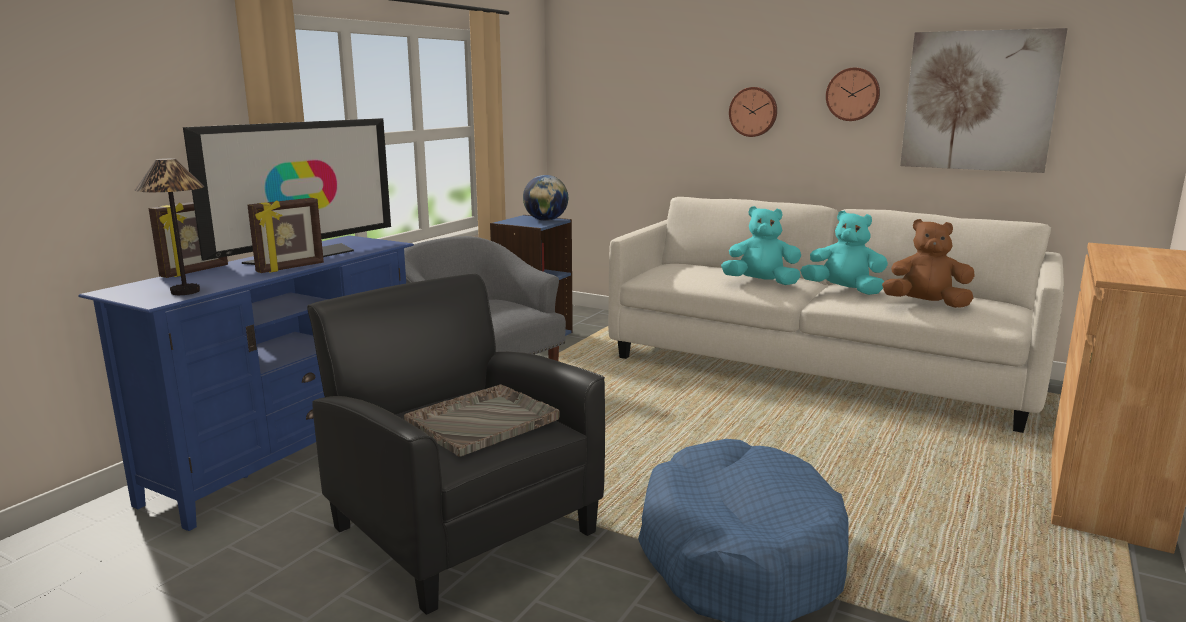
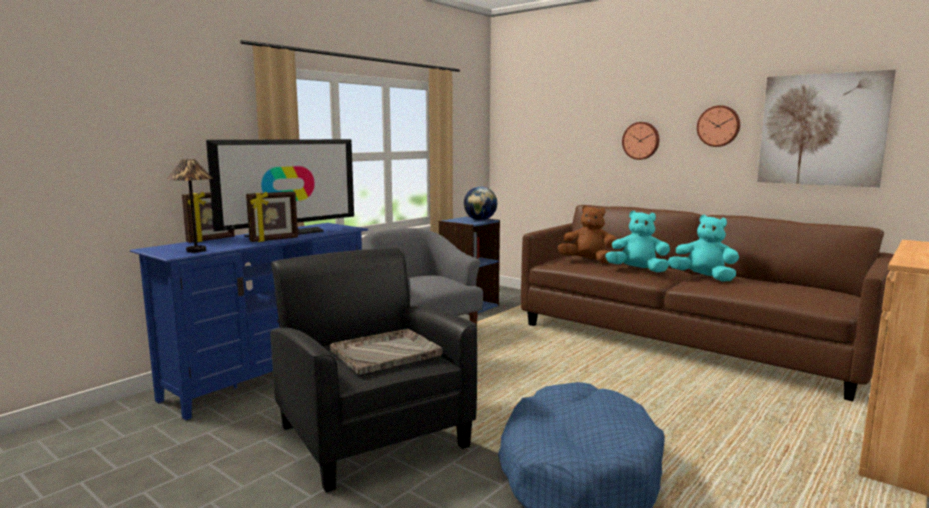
camera: 10 degrees right, 5 degrees down
white sofa [608,197,1064,433] -> brown sofa [521,205,894,401]
brown plush toy [882,219,975,308] -> brown plush toy moved to [557,205,617,264]

